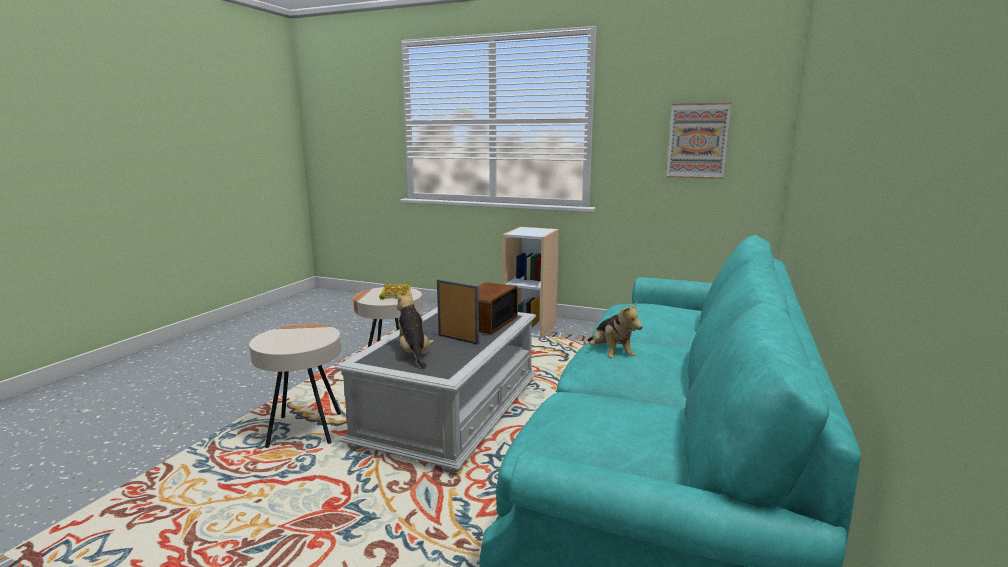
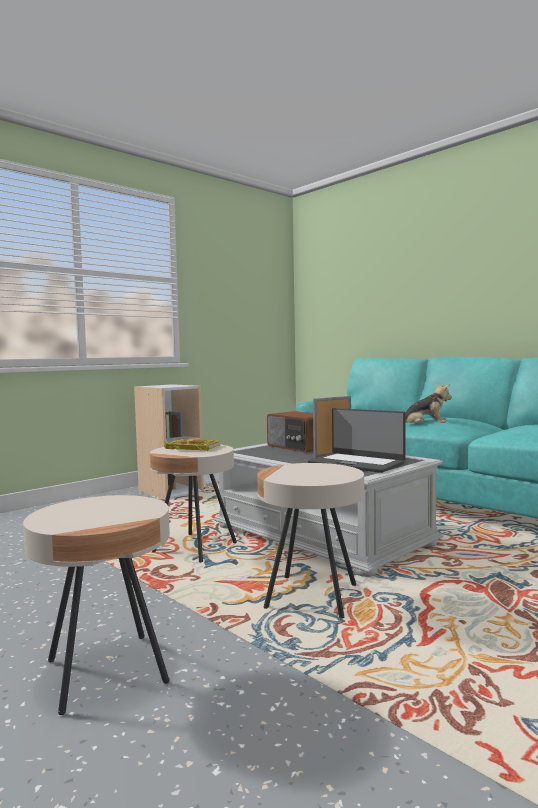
camera: 65 degrees left, 10 degrees down
plush toy [396,290,434,369] -> laptop [308,408,406,473]
picture [666,103,731,179] -> none
none -> beige side table [23,495,170,715]

